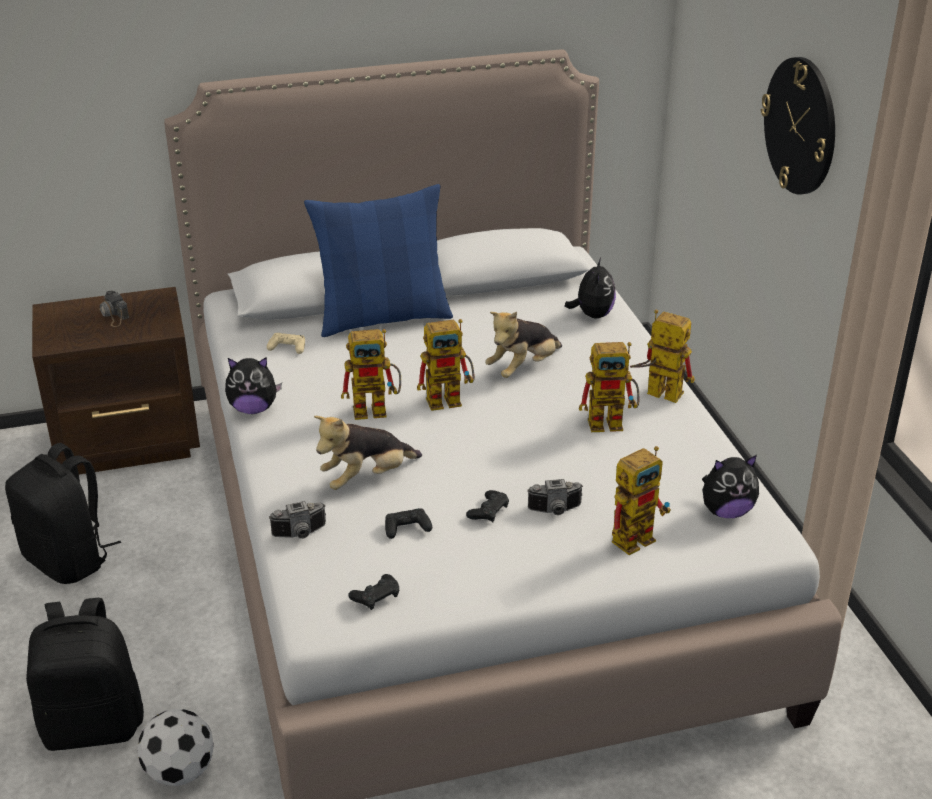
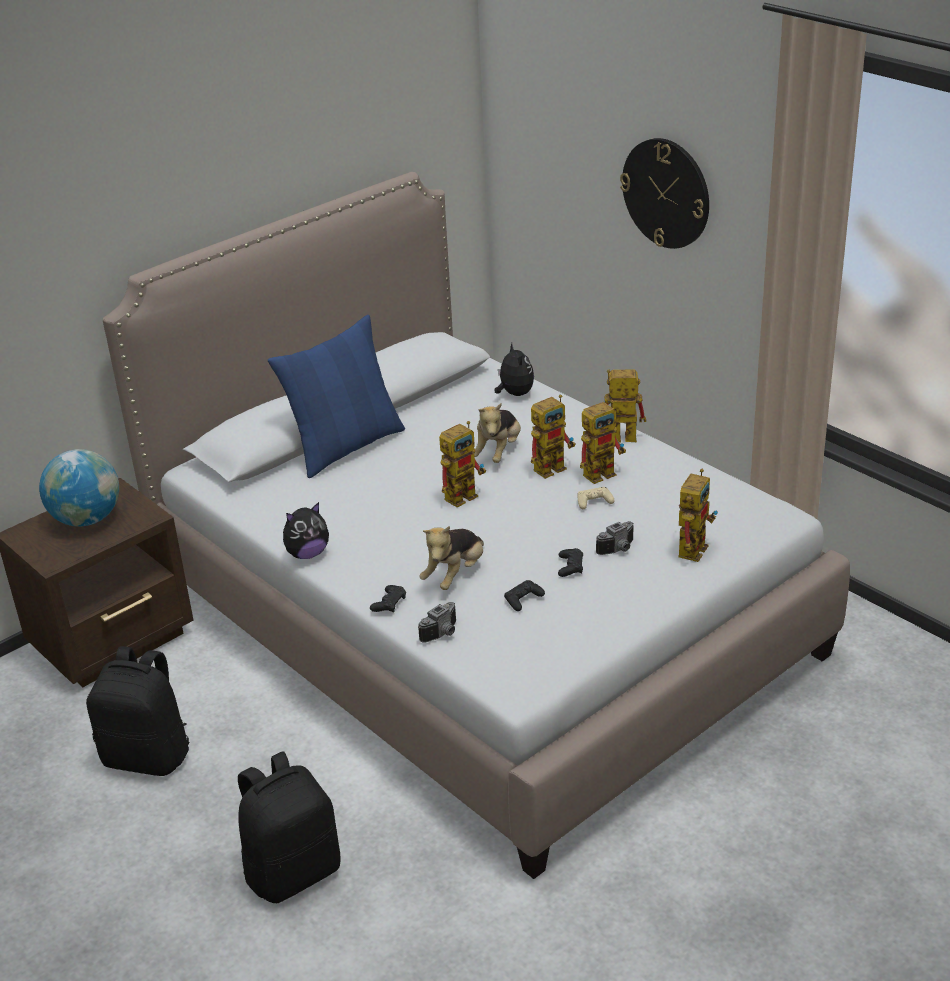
camera: 25 degrees left, 0 degrees up
camera [99,291,129,327] -> globe [39,449,119,527]
football [137,709,214,786] -> none
beige game controller [267,333,305,354] -> beige game controller moved to [577,487,615,509]
toy robot [341,329,401,420] -> toy robot moved to [531,395,575,479]
black game controller [348,574,399,610] -> black game controller moved to [370,585,406,613]
plush toy [702,455,759,518] -> none

